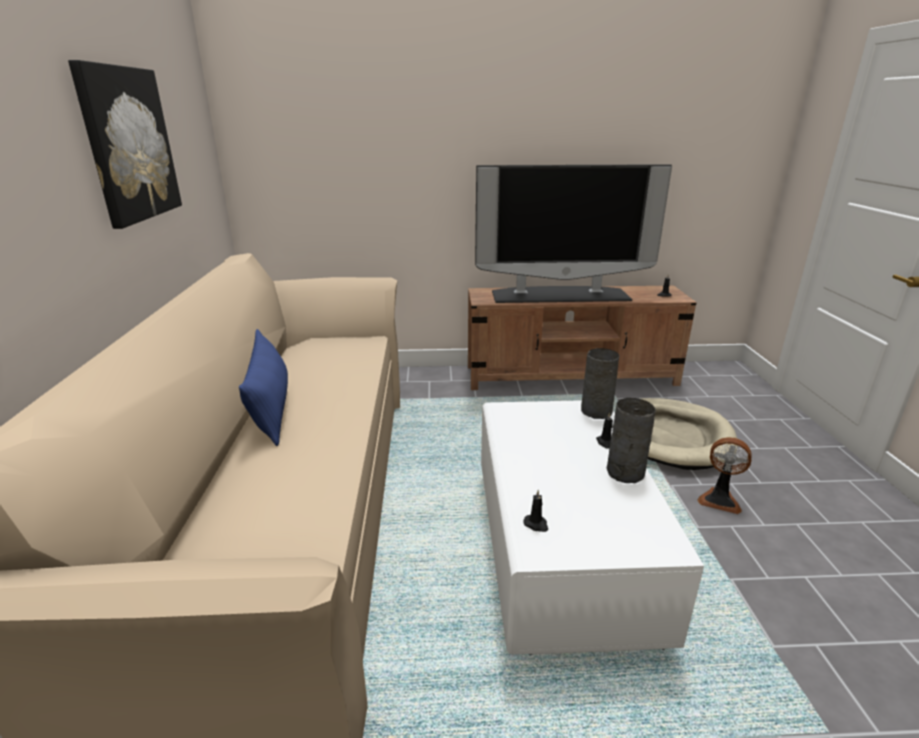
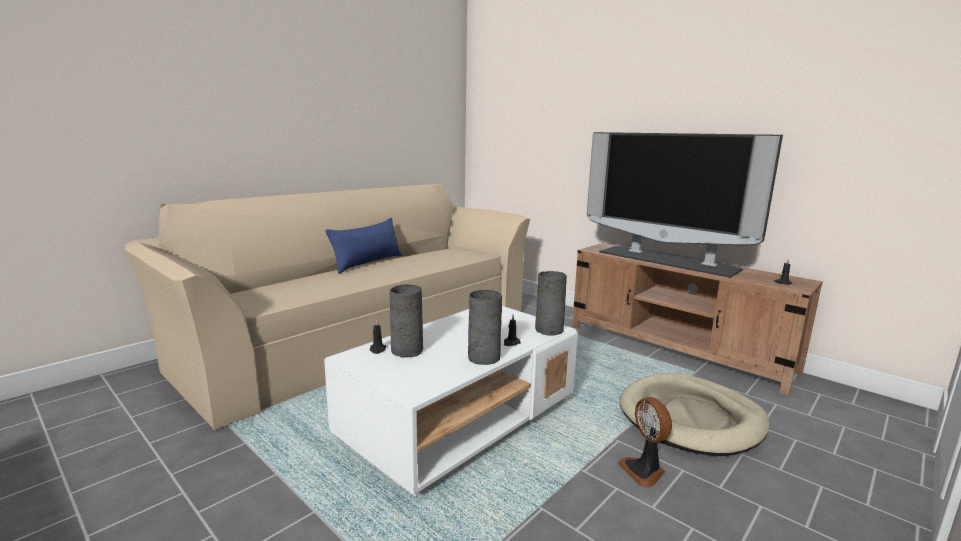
camera: 45 degrees right, 10 degrees down
picture [68,60,182,229] -> none
none -> grey vase [390,284,423,358]

